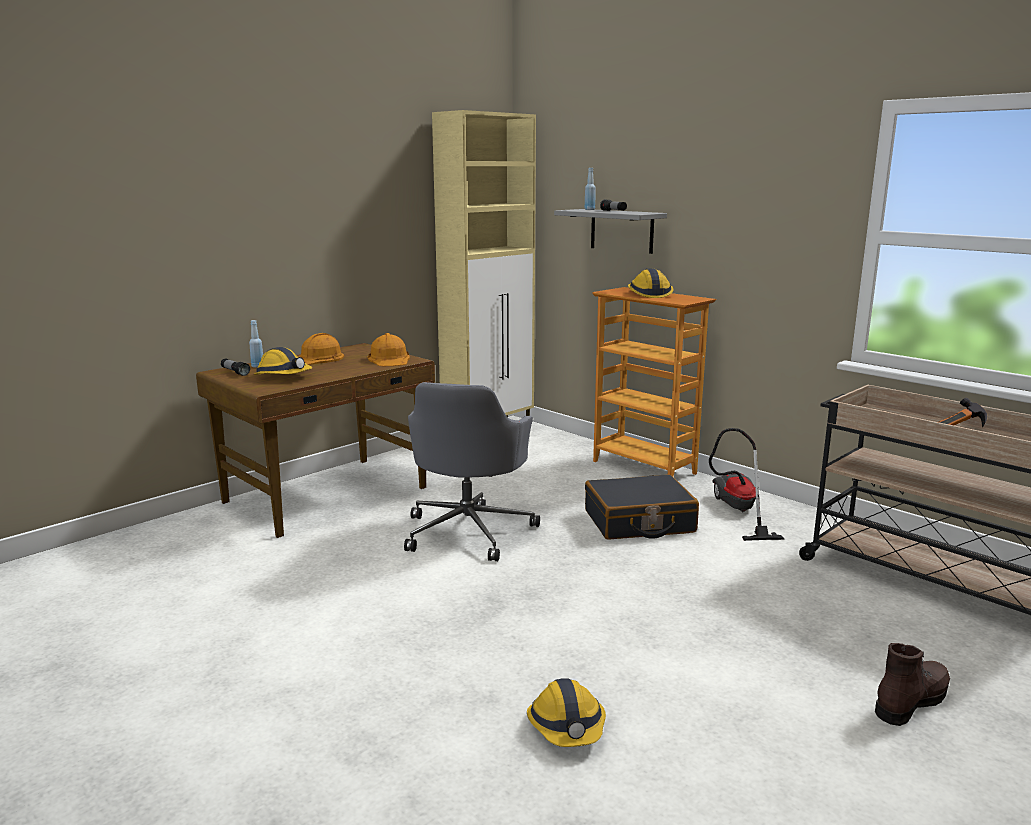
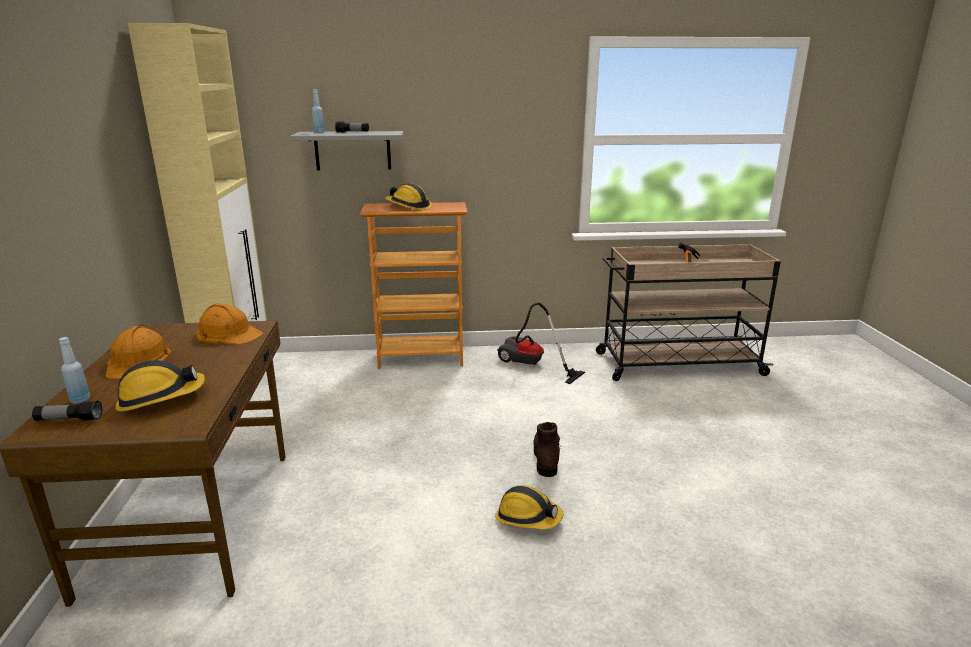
camera: 50 degrees left, 5 degrees up
grey office chair [404,382,540,561] -> none
hard hat [527,678,606,747] -> hard hat moved to [495,485,564,530]
black suitcase [585,474,699,540] -> none
brown boot [875,643,950,726] -> brown boot moved to [534,422,562,477]

